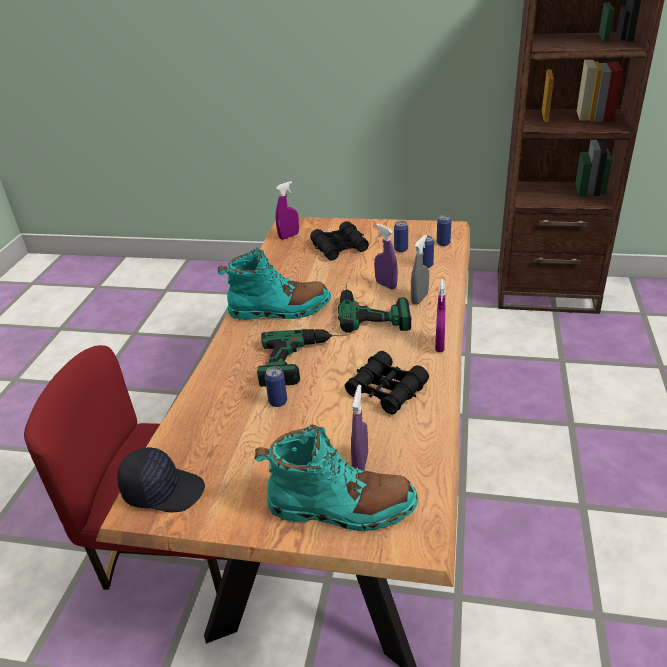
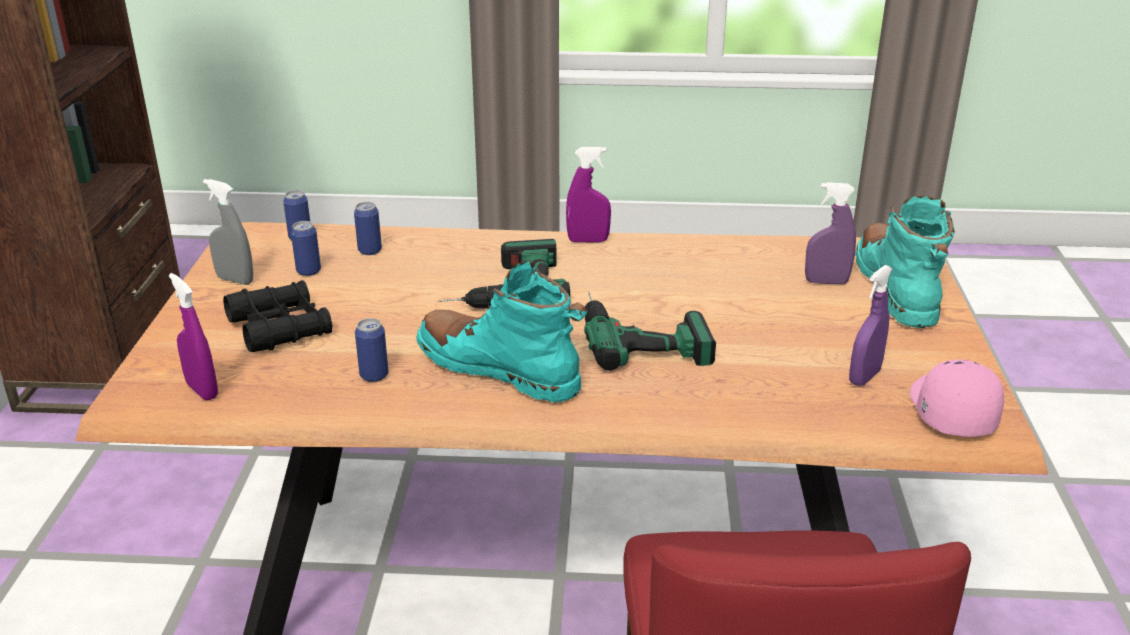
camera: 100 degrees left, 5 degrees down
black cap [117,447,205,512] -> pink cap [910,359,1004,437]
turquoise boot [217,248,331,320] -> turquoise boot turned 45 degrees counterclockwise [417,261,588,403]
can [265,366,287,407] -> can moved to [355,318,388,382]
black binoculars [345,351,429,415] -> none
purple spray bottle [374,224,398,290] -> purple spray bottle moved to [849,265,892,386]
grey spray bottle [411,235,429,305] -> grey spray bottle moved to [203,179,253,285]

